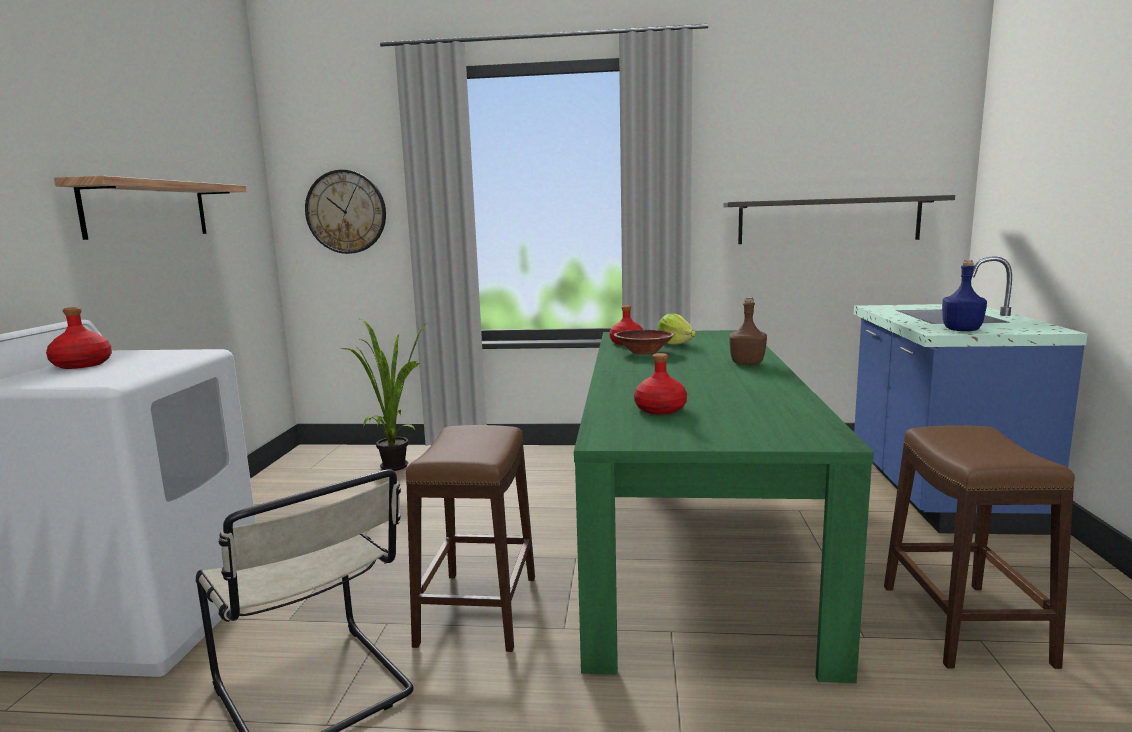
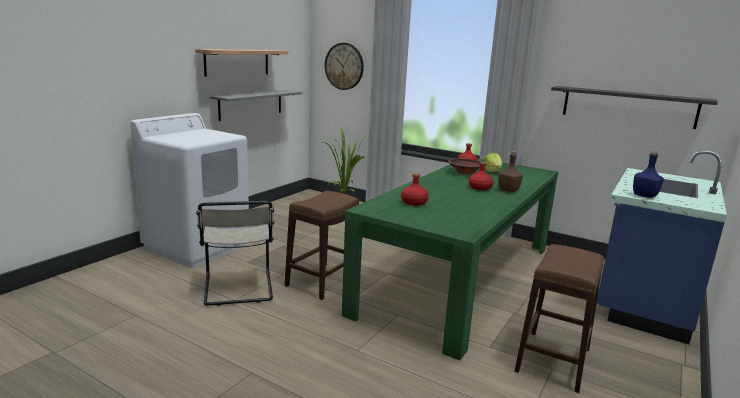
camera: 25 degrees right, 5 degrees up
red bottle [46,307,112,369] -> red bottle moved to [468,162,493,191]
none -> grey shelf [210,90,302,121]

